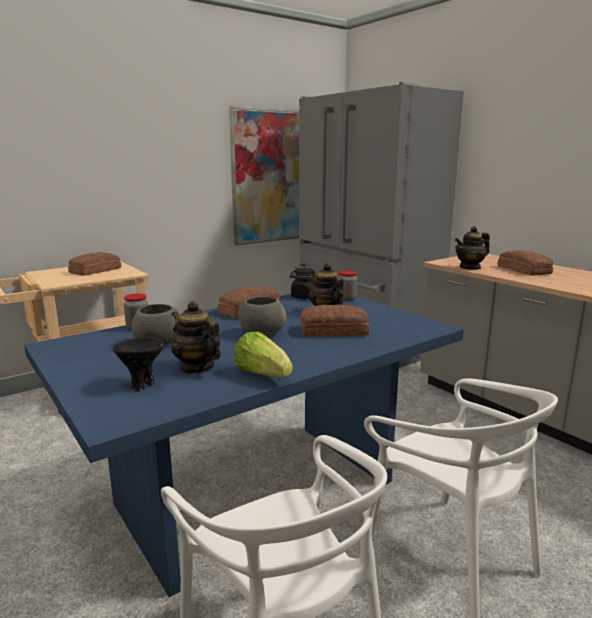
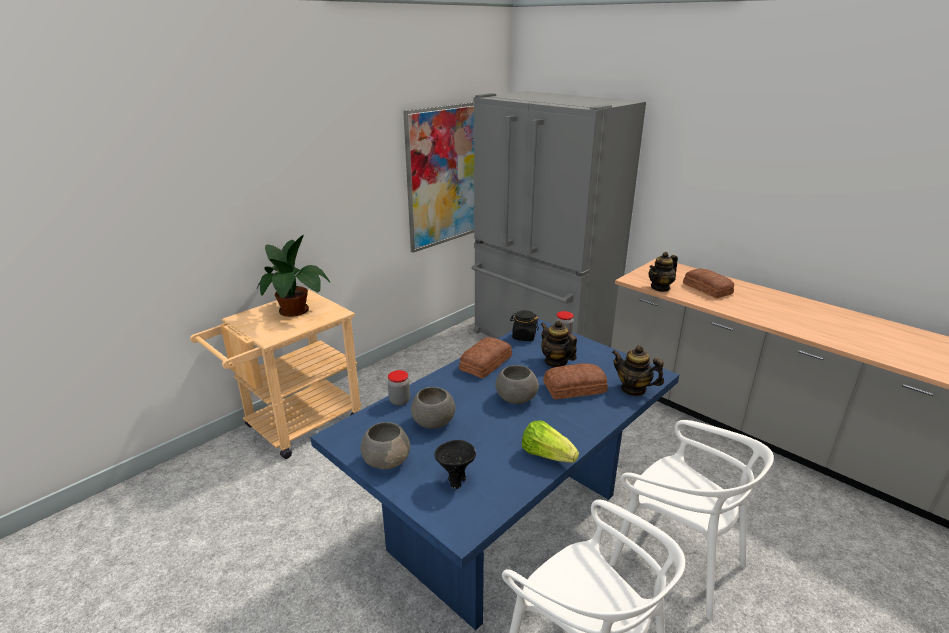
camera: 10 degrees left, 10 degrees up
bread [68,252,121,276] -> potted plant [257,235,330,317]
teapot [171,301,221,374] -> teapot moved to [612,345,664,396]
none -> grey bowl [361,422,410,469]

